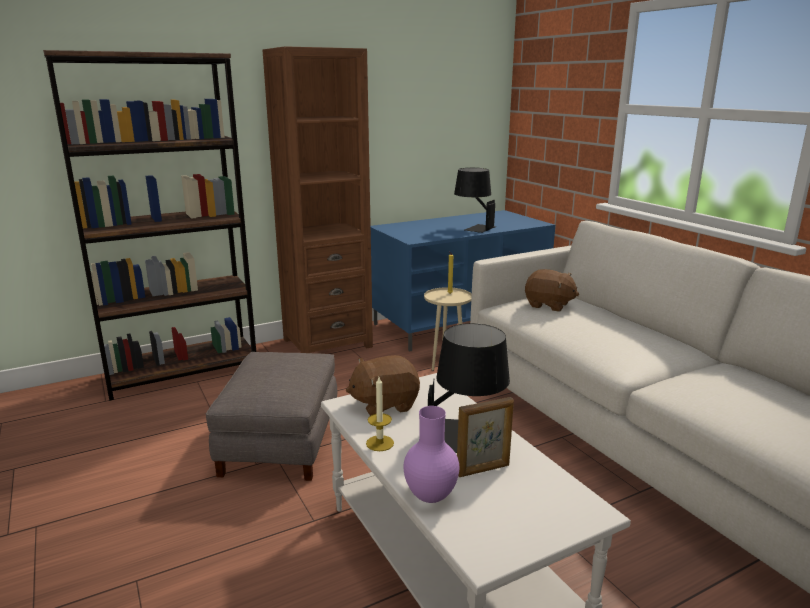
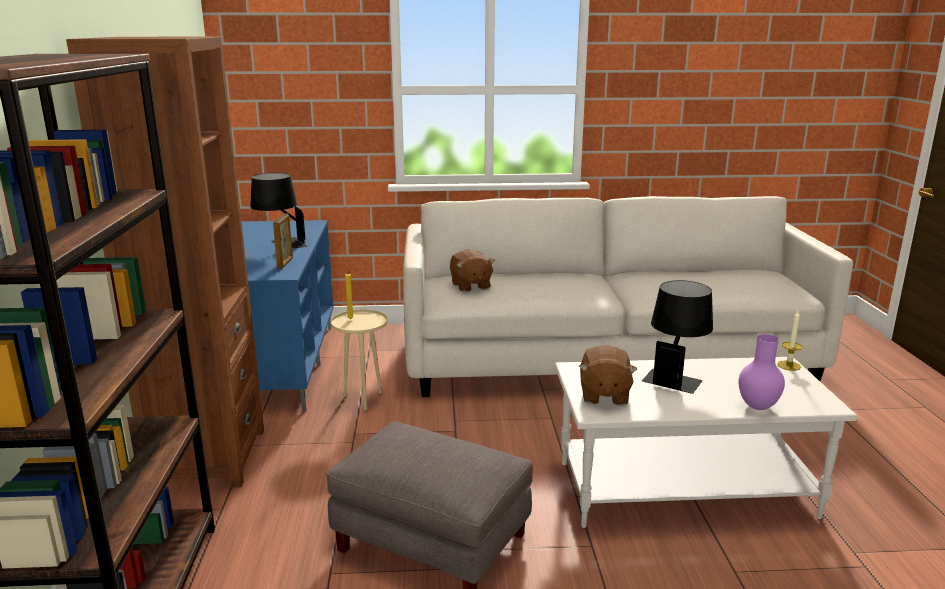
camera: 65 degrees left, 0 degrees up
candle [366,377,394,451] -> candle moved to [777,311,803,371]
picture frame [457,397,514,477] -> picture frame moved to [273,214,293,269]
brown plush toy [525,269,579,312] -> brown plush toy turned 105 degrees clockwise [450,250,495,292]

